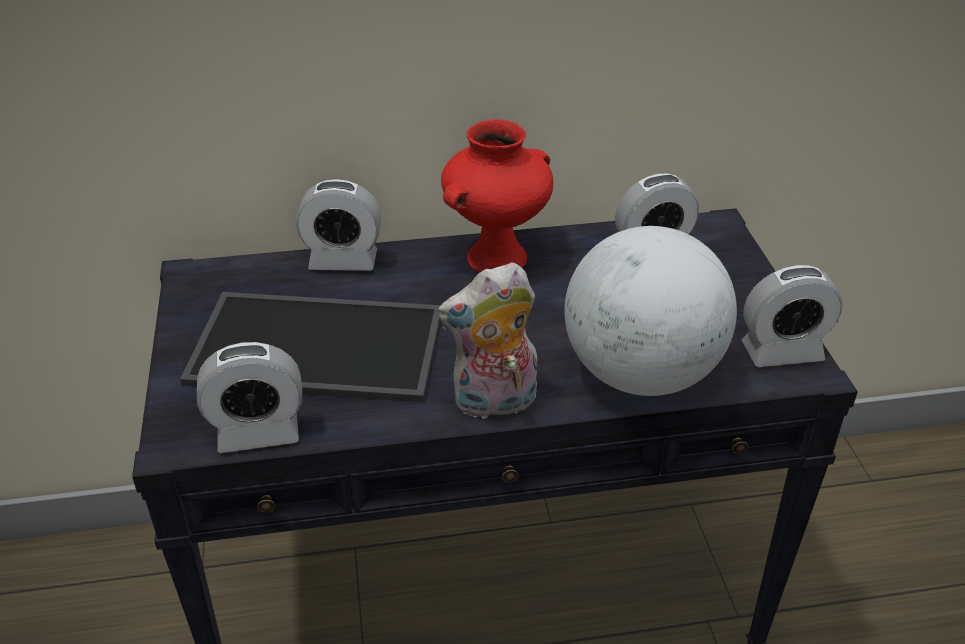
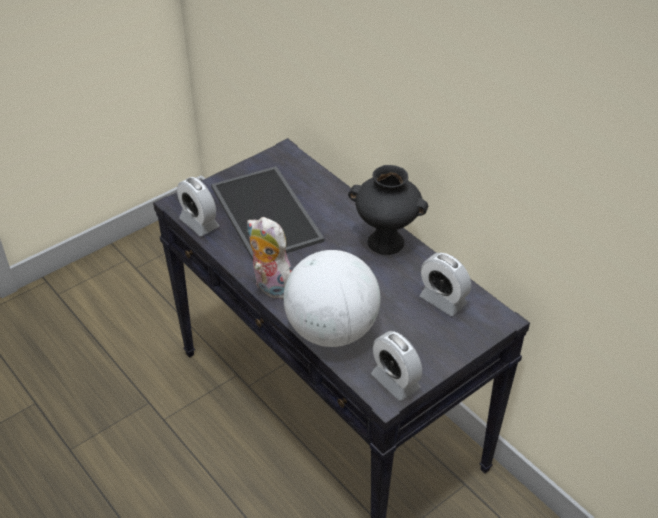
camera: 60 degrees right, 5 degrees up
alarm clock [296,179,382,271] -> none
red vase [441,119,553,272] -> black vase [348,165,428,255]

